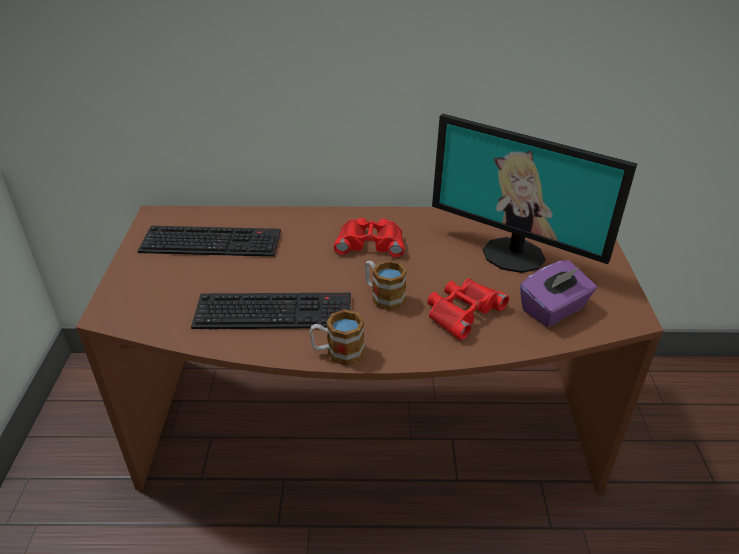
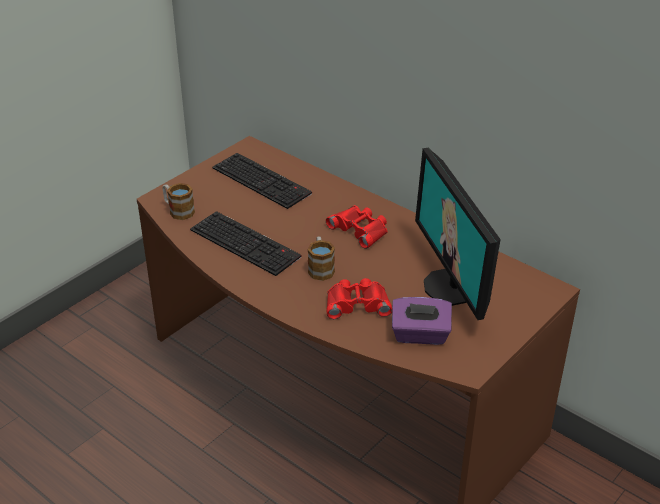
camera: 40 degrees right, 0 degrees up
mug [309,309,365,366] -> mug moved to [162,183,195,220]

